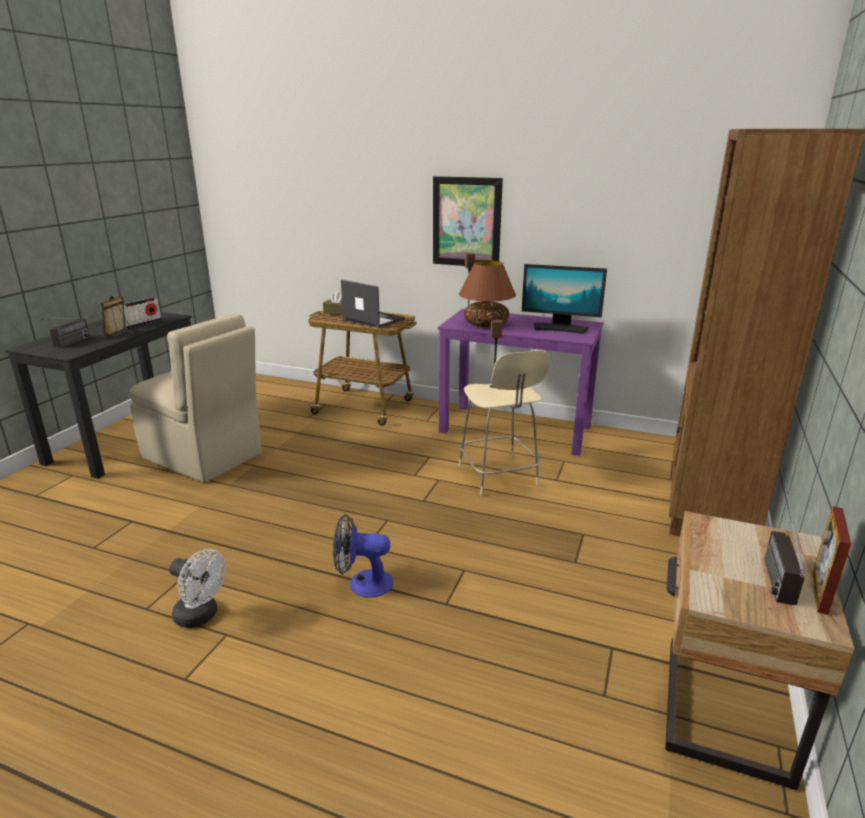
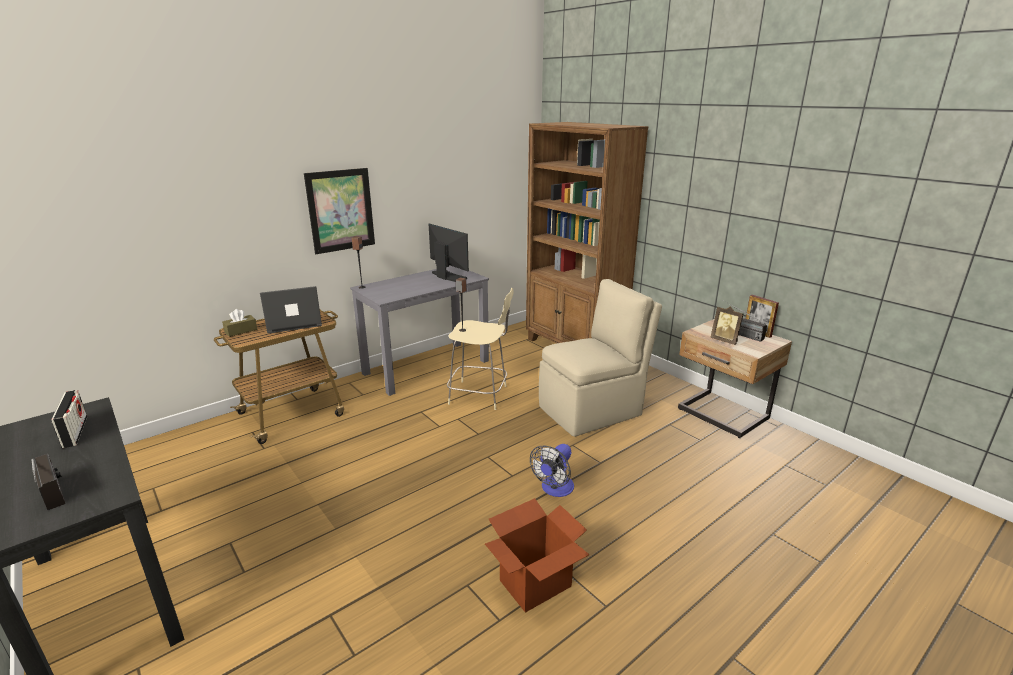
camera: 60 degrees left, 0 degrees up
picture frame [101,296,133,339] -> picture frame moved to [710,306,744,345]
beige chair [130,313,262,483] -> beige chair moved to [539,279,662,437]
white fan [169,549,226,628] -> cardboard box [485,498,589,613]
purple desk [438,309,604,456] -> grey desk [350,266,489,396]
brown table lamp [459,260,516,327] -> none
monitor [522,264,607,334] -> monitor turned 90 degrees counterclockwise [429,224,469,282]

